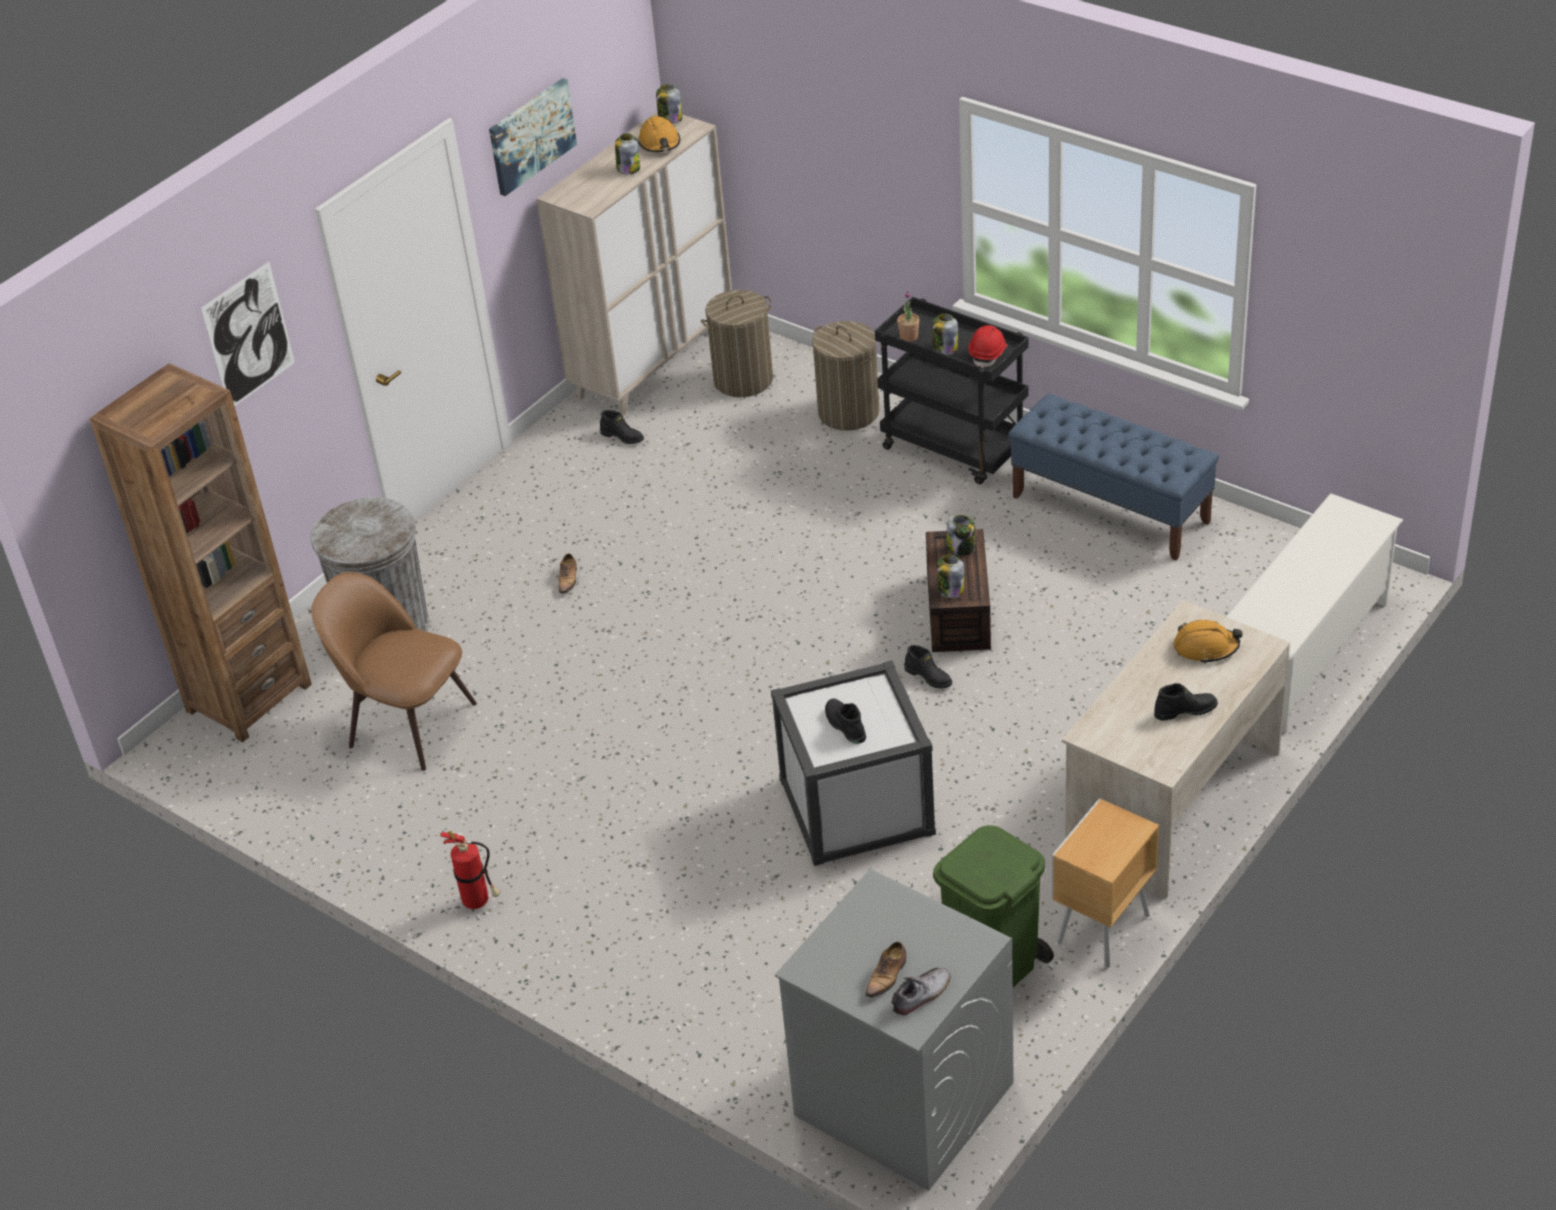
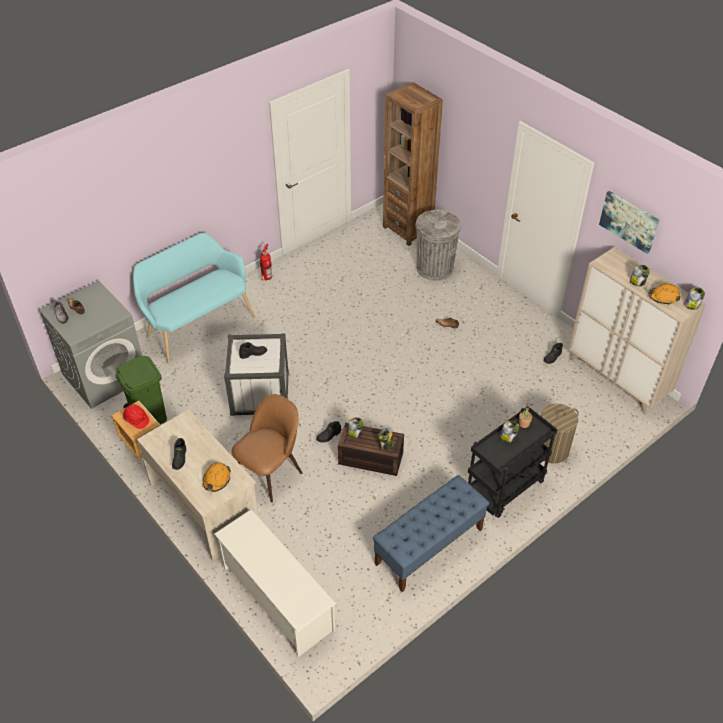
camera: 100 degrees right, 5 degrees up
picture [201,262,295,406] -> none
brown chair [311,572,477,771] -> brown chair moved to [231,394,302,502]
laundry basket [701,290,773,397] -> none
red hard hat [968,325,1008,368] -> red hard hat moved to [123,404,150,429]
none -> turquoise bench [133,233,255,364]

